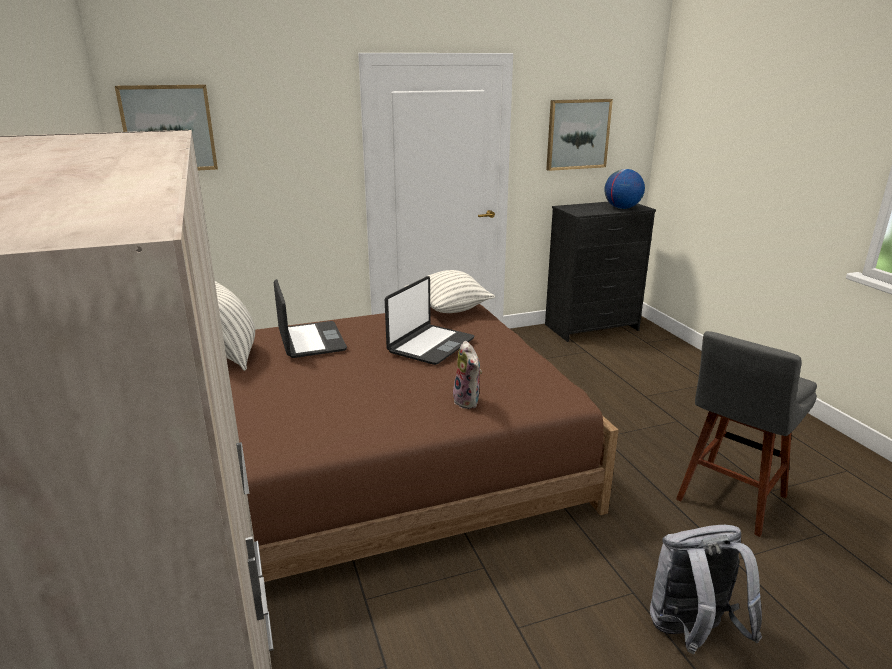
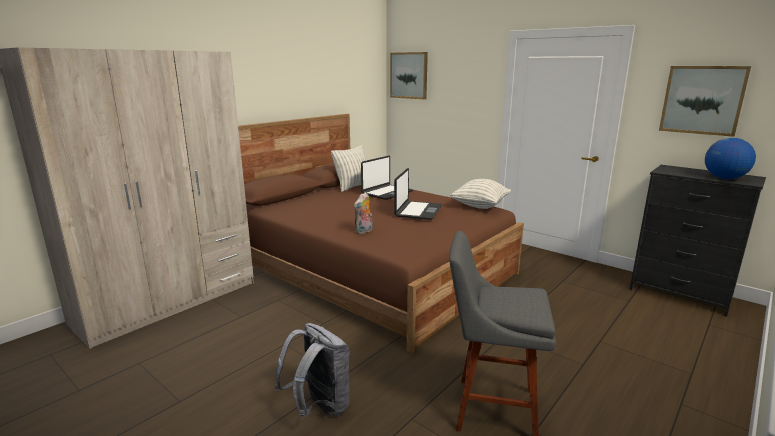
camera: 60 degrees right, 5 degrees down
laptop [385,276,475,365] -> laptop turned 75 degrees counterclockwise [394,168,442,220]

